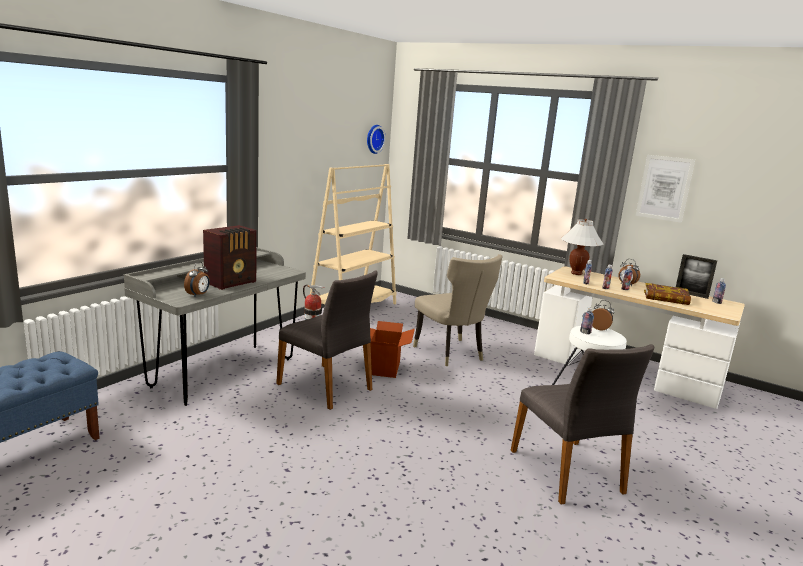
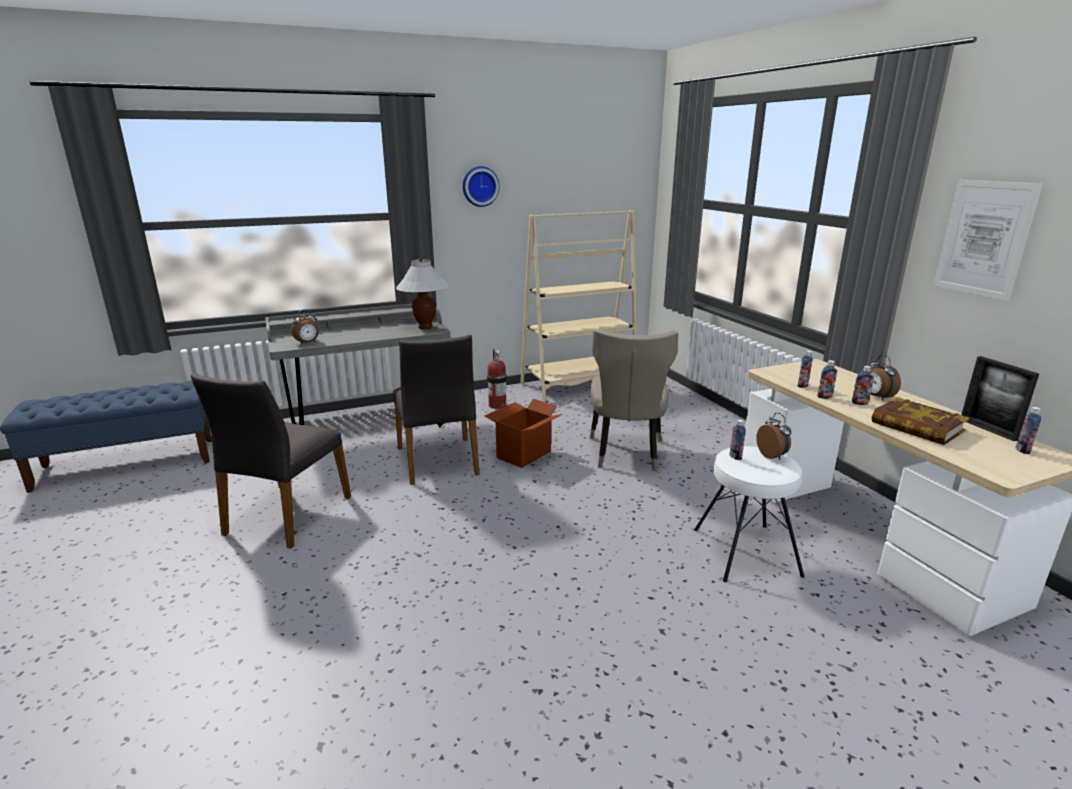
camera: 35 degrees right, 5 degrees up
radio [203,225,257,290] -> none
wall clock [367,125,386,154] -> wall clock moved to [463,166,499,207]
grey chair [511,344,654,505] -> grey chair moved to [191,373,351,548]
white table lamp [561,219,604,275] -> white table lamp moved to [396,258,449,329]

